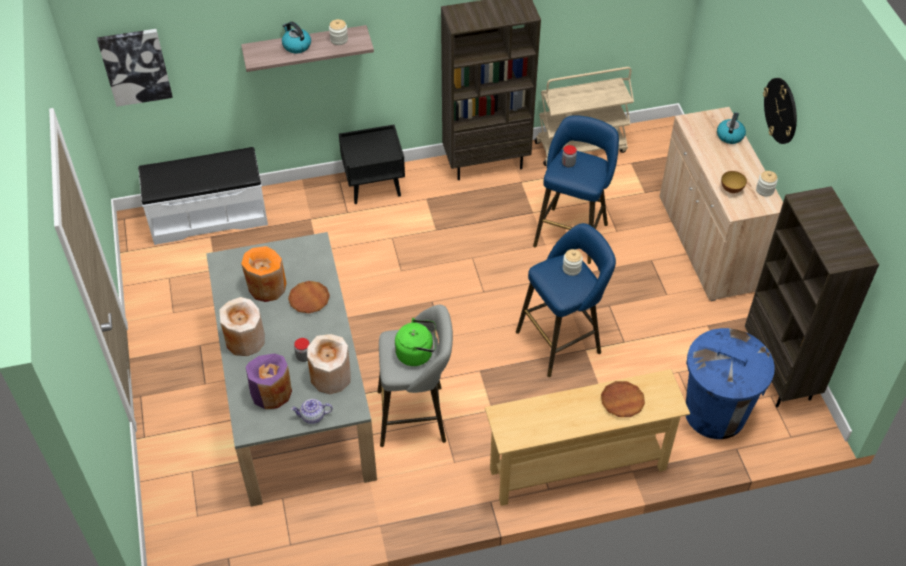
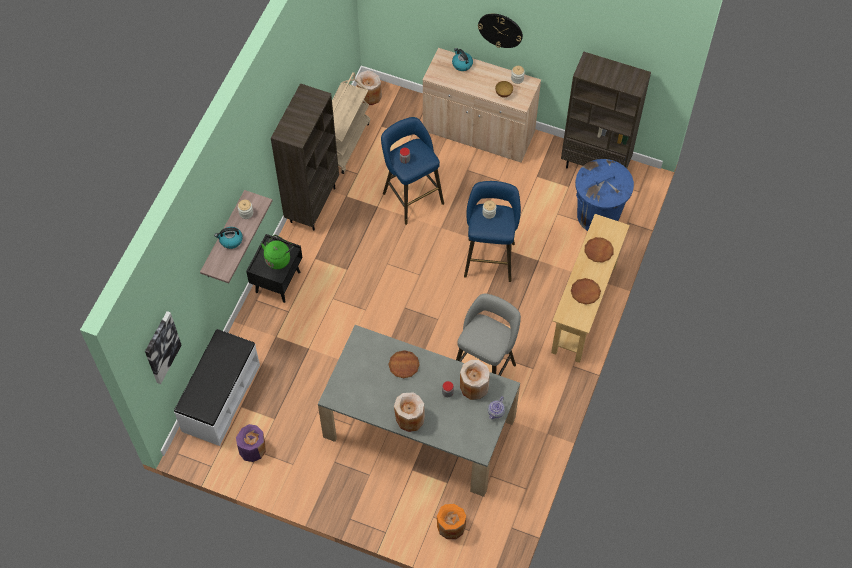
camera: 55 degrees left, 10 degrees up
orange vase [241,246,286,302] -> orange vase moved to [437,504,466,539]
purple vase [246,354,292,409] -> purple vase moved to [236,424,266,462]
green kettle [395,318,436,366] -> green kettle moved to [261,235,294,269]
none -> beige vase [356,70,382,105]
none -> brown plate [571,278,601,305]

